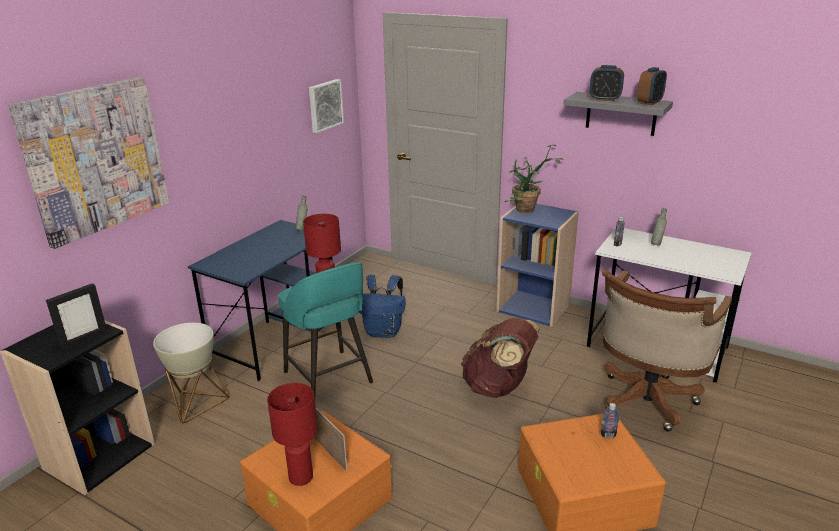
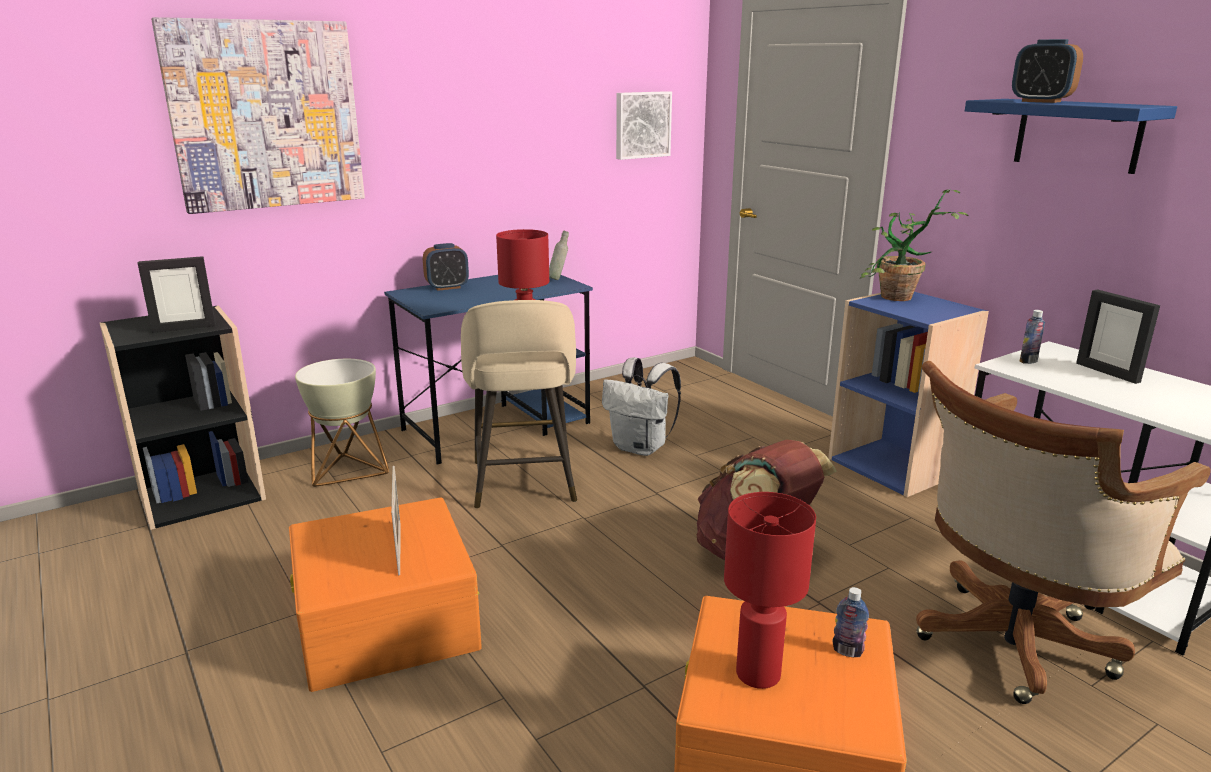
camera: 25 degrees right, 5 degrees down
red table lamp [267,383,318,486] -> red table lamp moved to [724,492,816,689]
turquoise stool [278,262,373,396] -> beige stool [461,300,577,509]
blue backpack [359,275,406,338] -> white backpack [602,357,681,456]
grey shelf [563,92,673,136] -> blue shelf [965,99,1177,174]
alarm clock [637,67,667,105] -> alarm clock moved to [423,243,469,291]
grey bottle [651,208,667,246] -> picture frame [1076,289,1160,384]

